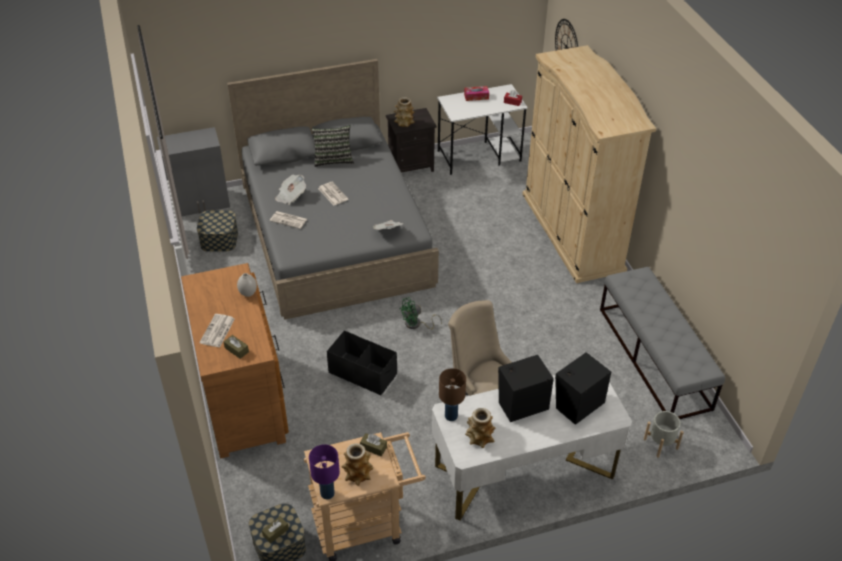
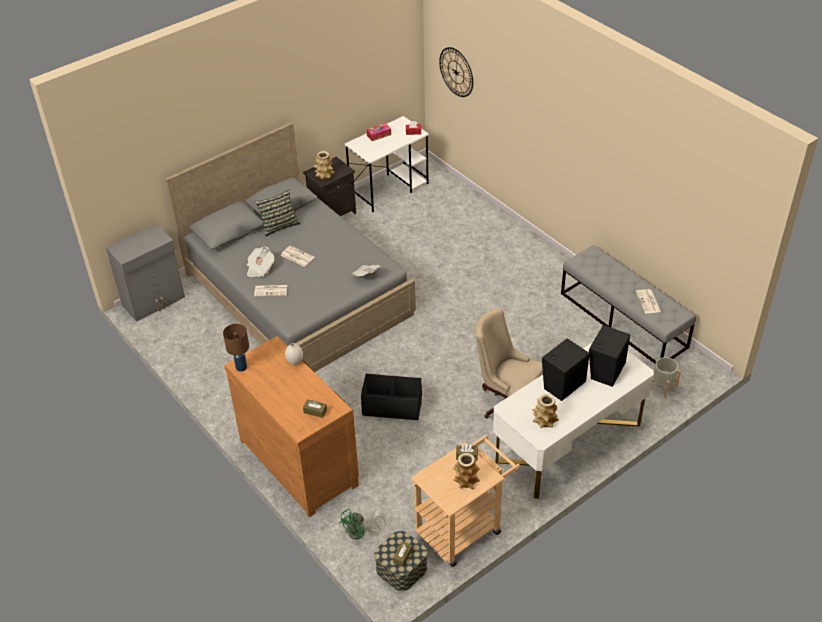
camera: 20 degrees left, 0 degrees up
storage box [197,210,238,252] -> none
newspaper [199,314,235,347] -> newspaper moved to [636,289,661,314]
purple table lamp [309,444,340,499] -> none
green fan [399,297,442,330] -> green fan moved to [339,509,386,540]
brown table lamp [439,368,466,421] -> brown table lamp moved to [223,324,249,372]
beige wardrobe [522,45,656,283] -> none

